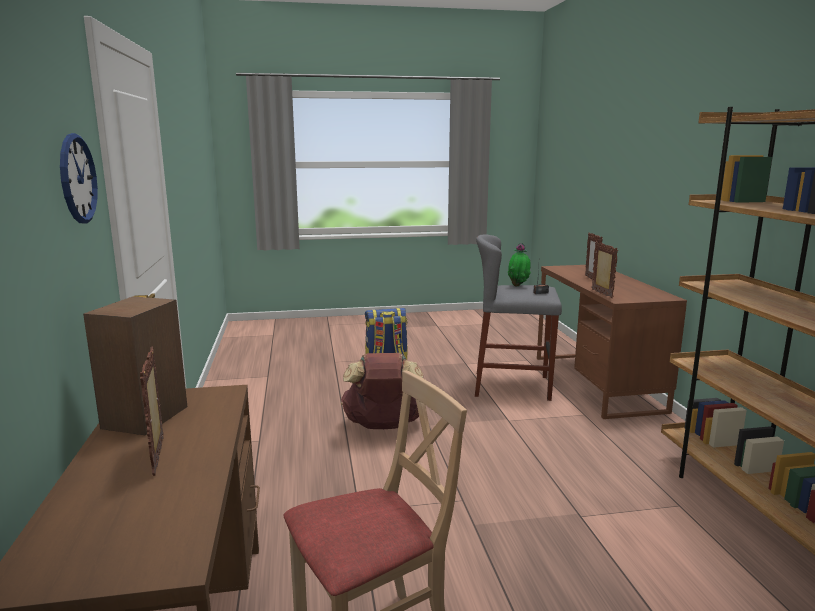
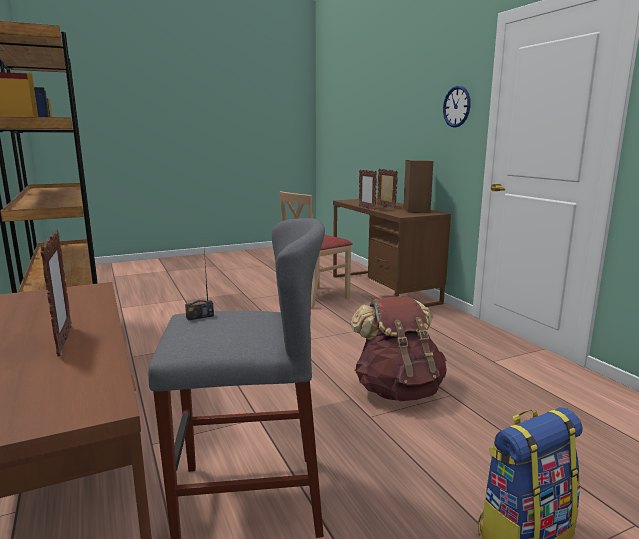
camera: 165 degrees right, 0 degrees up
potted plant [508,243,531,287] -> none
picture frame [591,241,618,298] -> picture frame moved to [359,169,377,210]

